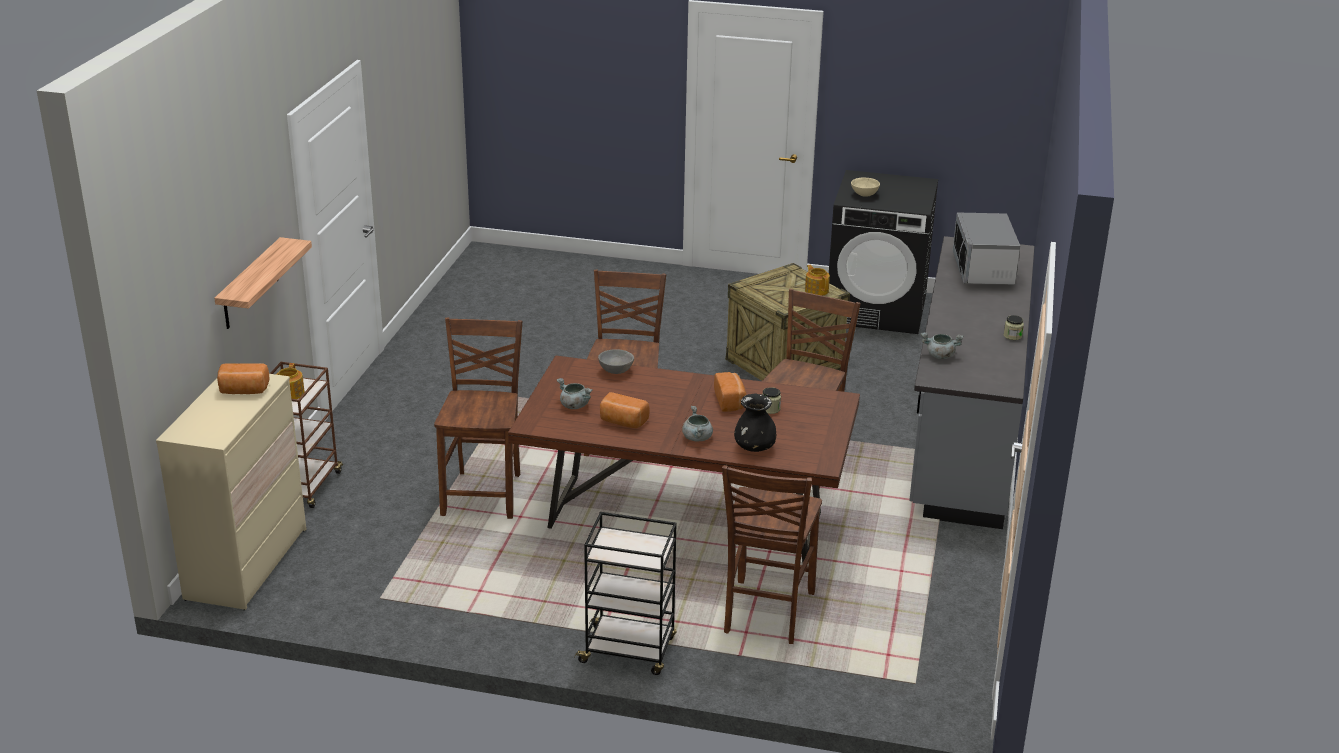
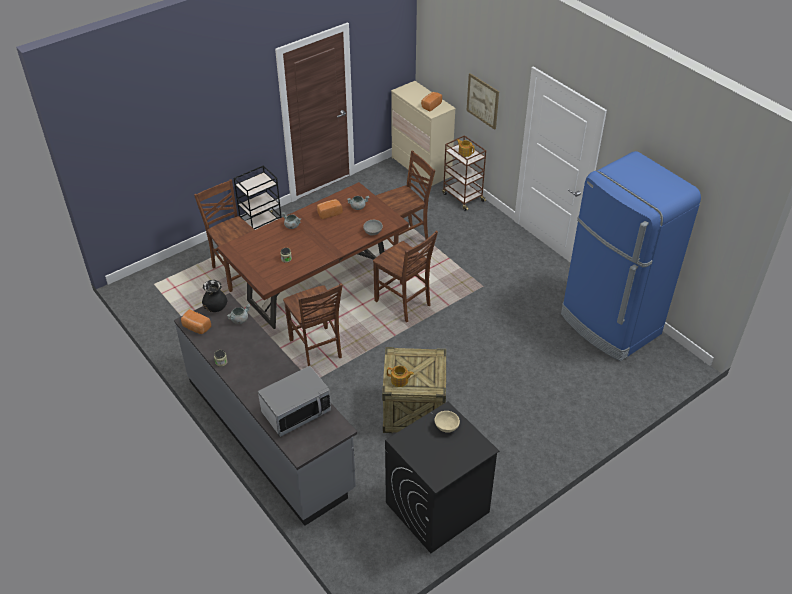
camera: 130 degrees right, 15 degrees up
shelf [214,237,312,329] -> picture [466,73,499,130]
brown chair [434,318,523,519] -> brown chair turned 75 degrees counterclockwise [376,150,435,246]
bread [714,372,746,412] -> bread moved to [181,309,211,334]
black vase [734,394,776,452] -> black vase moved to [202,280,227,312]
microwave [953,212,1020,285] -> microwave turned 105 degrees clockwise [258,366,331,437]
none -> blue fridge [561,151,701,361]

